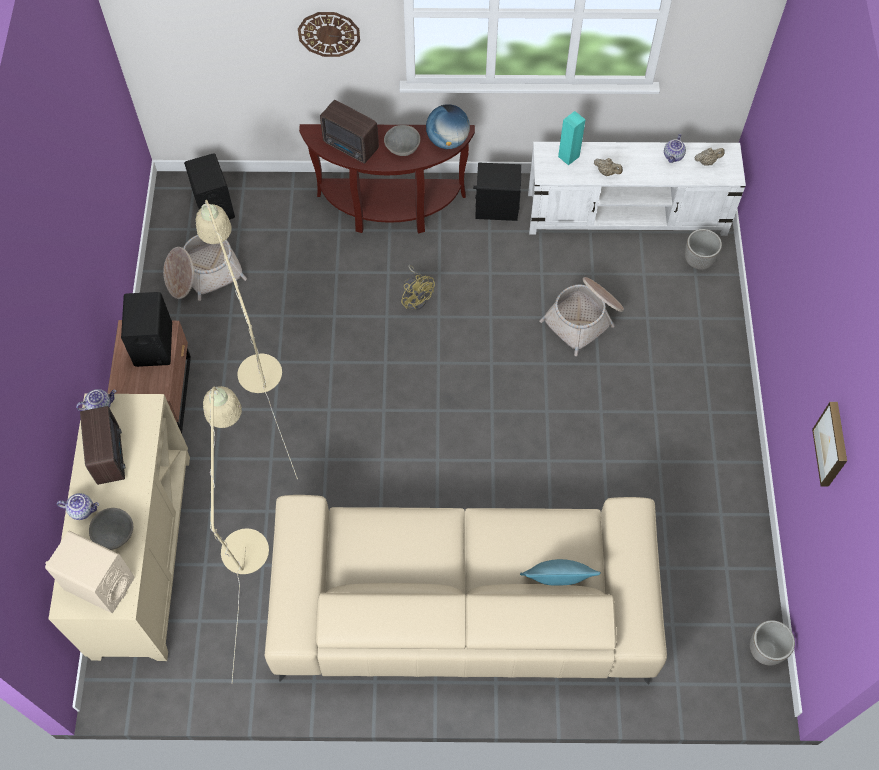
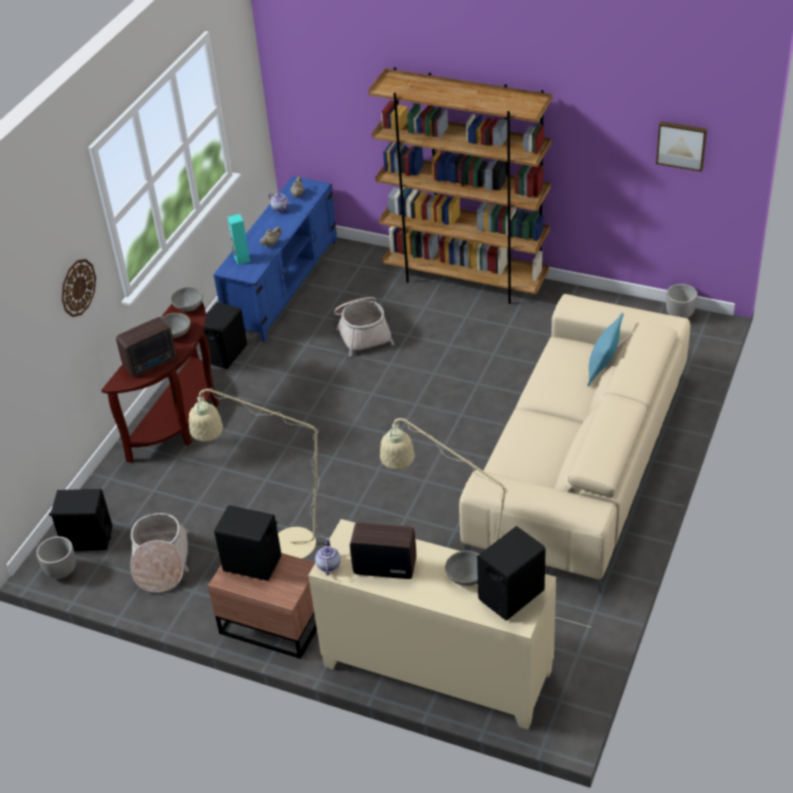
camera: 65 degrees left, 20 degrees down
beige speaker [45,531,134,613] -> black speaker [477,526,546,621]
teapot [57,493,99,520] -> none
yellow fan [401,264,435,310] -> none
globe [426,104,470,149] -> grey bowl [170,287,203,311]
white tv stand [528,142,746,236] -> blue tv stand [213,176,337,342]
planter [685,229,722,269] -> planter moved to [36,536,76,579]
picture [812,402,847,487] -> picture moved to [656,121,707,172]
none -> brown bookcase [368,67,552,304]

